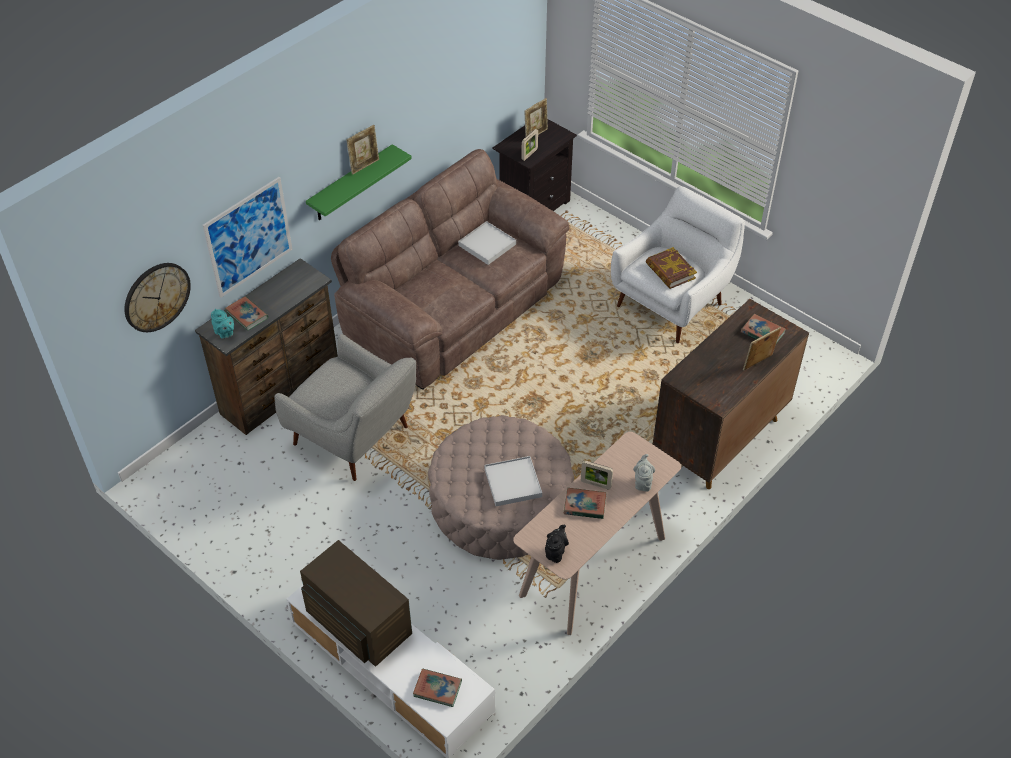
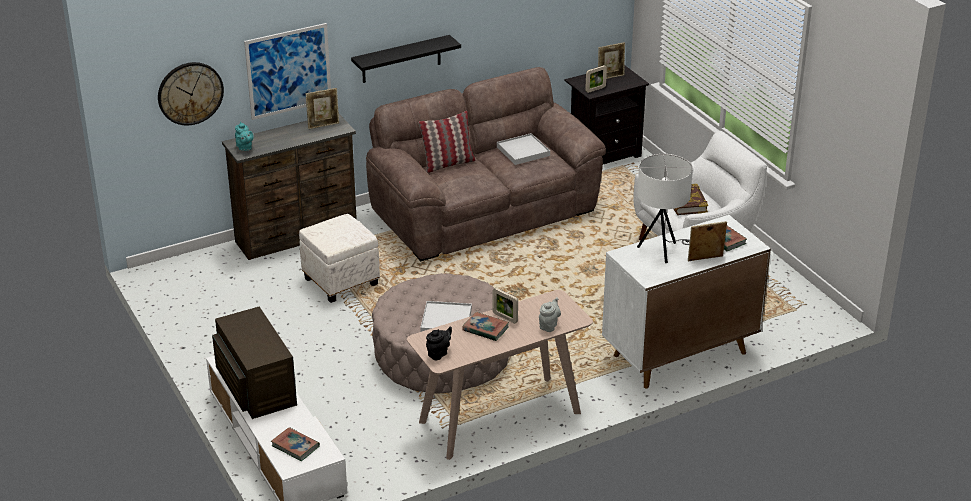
camera: 20 degrees right, 15 degrees down
book [225,296,268,331] -> none
grey armchair [274,334,416,481] -> white ottoman [299,214,380,303]
green shelf [306,144,412,221] -> black shelf [351,35,461,83]
picture frame [346,125,379,175] -> picture frame moved to [306,88,339,129]
brown cabinet [653,299,809,489] -> white cabinet [602,215,771,389]
none -> pillow [418,111,475,173]
none -> white table lamp [637,154,693,263]

